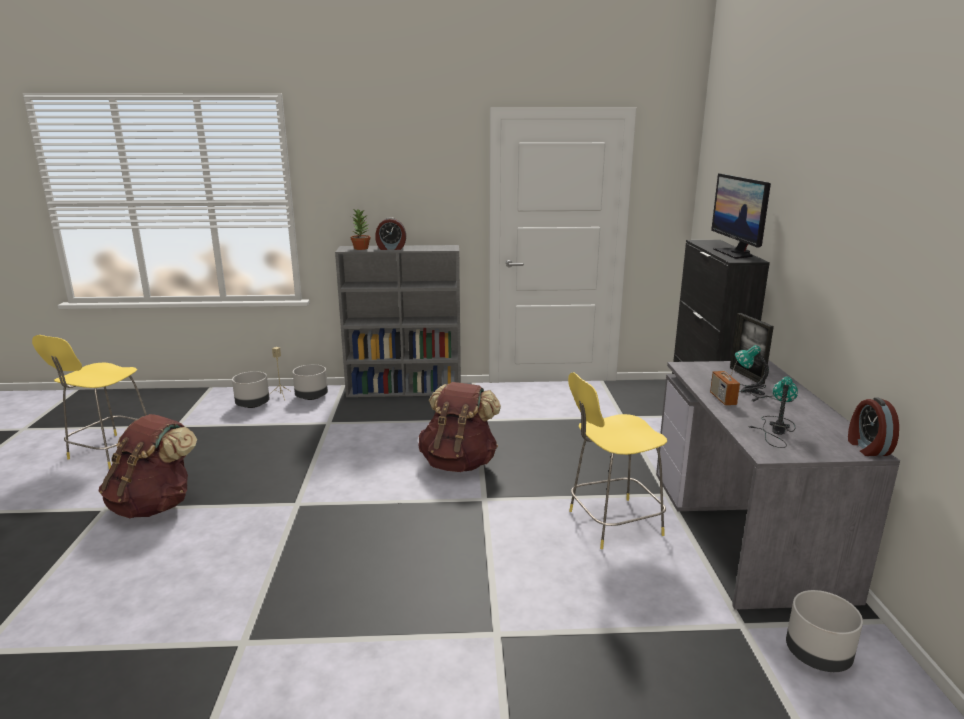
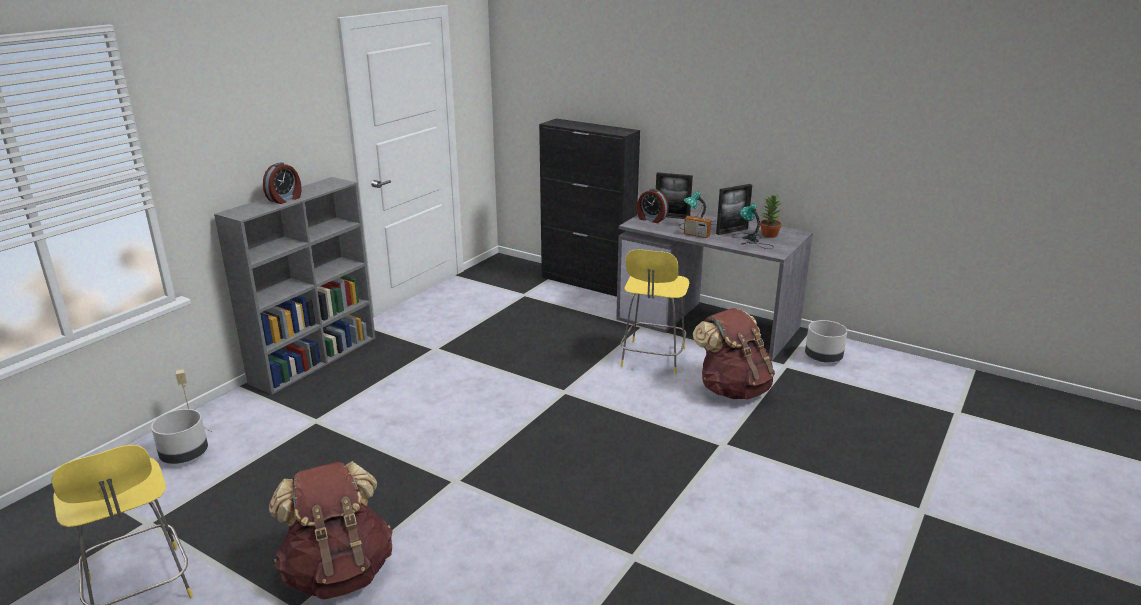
camera: 55 degrees left, 5 degrees up
grey planter [293,364,328,400] -> none
potted plant [351,209,371,250] -> potted plant moved to [760,194,782,238]
brown backpack [418,382,501,472] -> brown backpack moved to [693,308,775,399]
monitor [711,173,771,259] -> none
alarm clock [848,397,899,456] -> alarm clock moved to [637,189,669,223]
none -> picture frame [716,184,752,235]

